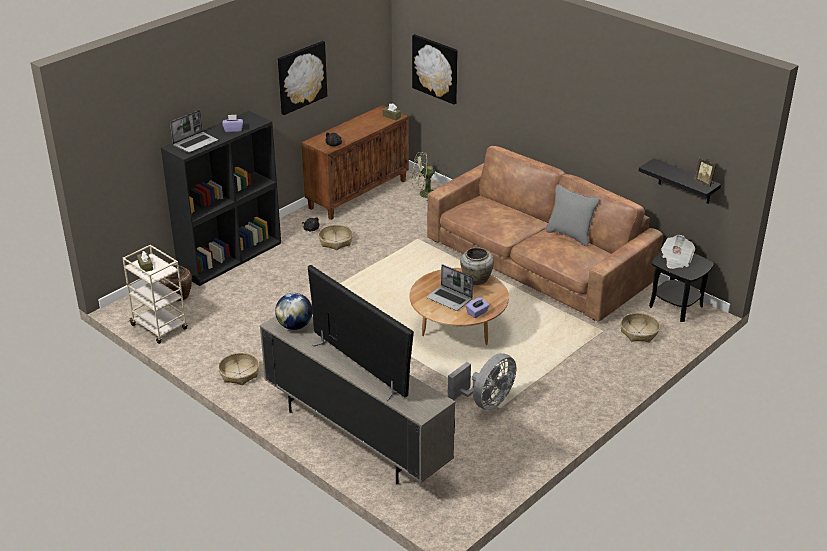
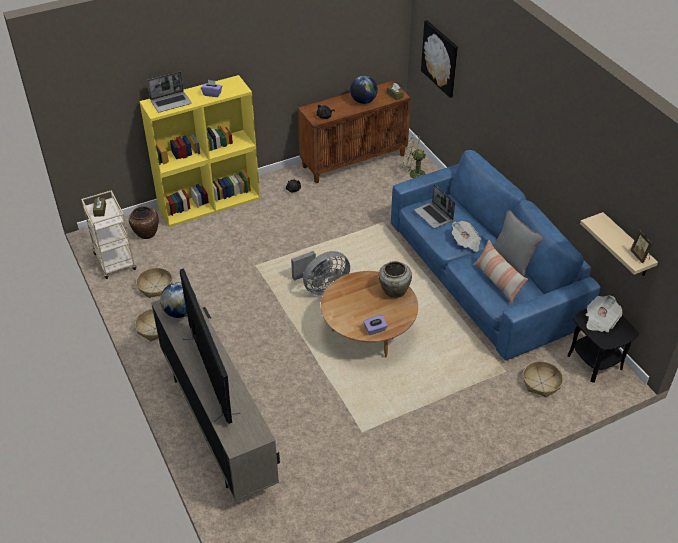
camera: 20 degrees right, 10 degrees up
black bookcase [161,111,281,286] -> yellow bookcase [139,75,260,227]
picture [278,41,327,115] -> none
basket [318,225,353,250] -> basket moved to [136,268,172,298]
laptop [426,264,473,311] -> laptop moved to [414,184,455,229]
brown sofa [427,146,663,322] -> blue sofa [391,150,600,361]
grey fan [448,353,516,410] -> grey fan moved to [291,251,350,295]
black shelf [639,158,721,204] -> beige shelf [580,212,658,276]
none -> globe [350,76,378,104]
none -> newspaper [452,221,481,252]
none -> pillow [473,240,528,304]

